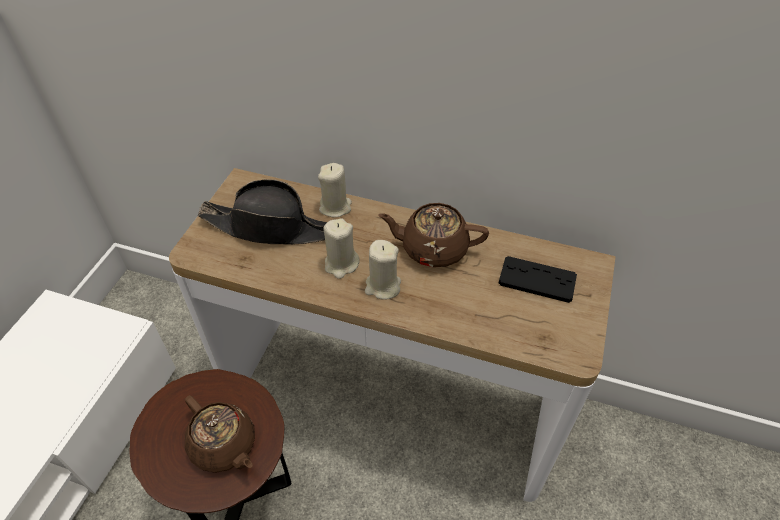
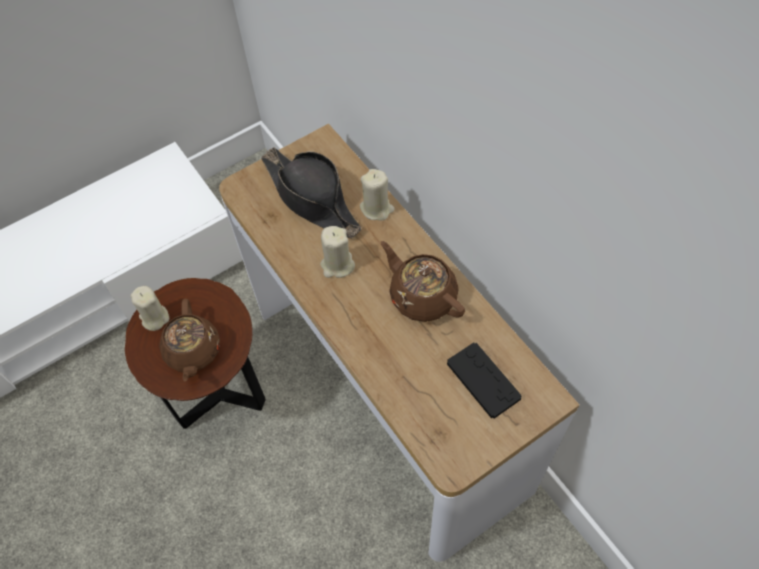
camera: 40 degrees right, 10 degrees up
beige candle [365,240,401,300] -> beige candle moved to [130,286,169,331]

